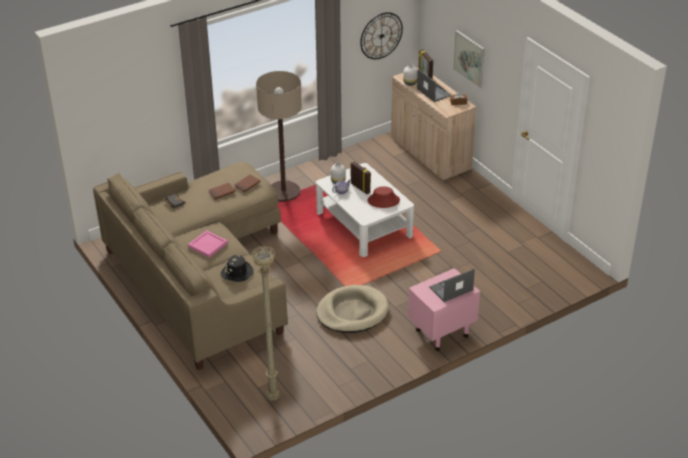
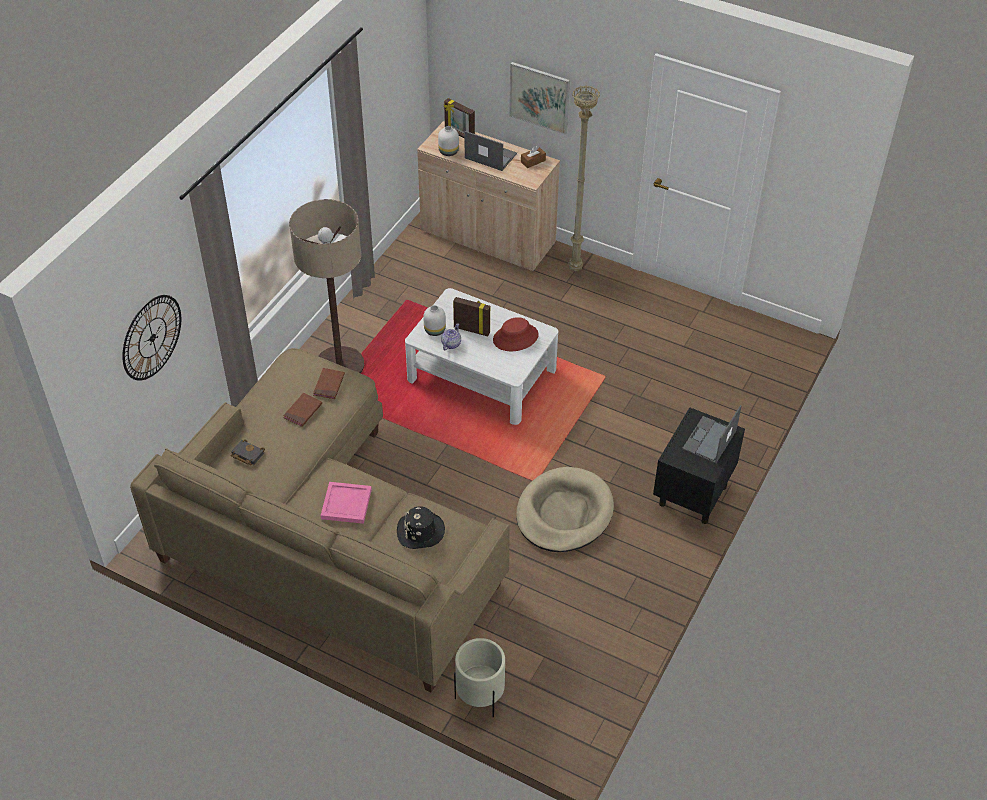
camera: 30 degrees left, 10 degrees up
beige floor lamp [251,246,279,401] -> beige floor lamp moved to [568,85,600,271]
wall clock [360,12,403,59] -> wall clock moved to [122,295,181,381]
pink nightstand [408,268,480,351] -> black nightstand [653,407,745,524]
none -> beige planter [454,638,505,717]

